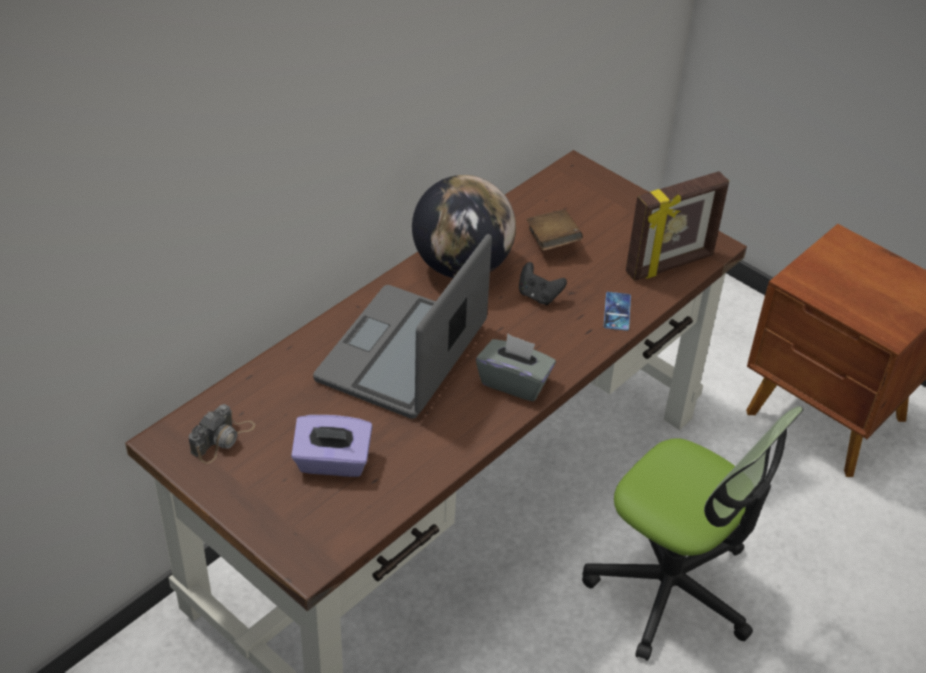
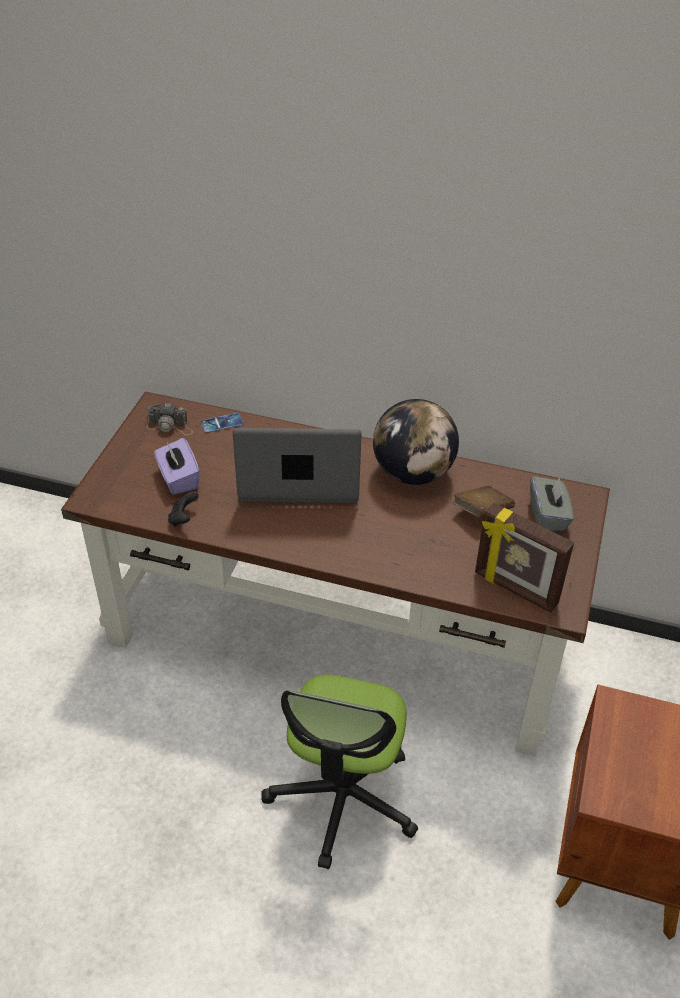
camera: 65 degrees right, 0 degrees up
grey tissue box [476,333,556,402] -> grey tissue box moved to [530,476,574,531]
black game controller [519,262,567,305] -> black game controller moved to [168,491,199,527]
phone [604,292,631,331] -> phone moved to [201,413,243,433]

